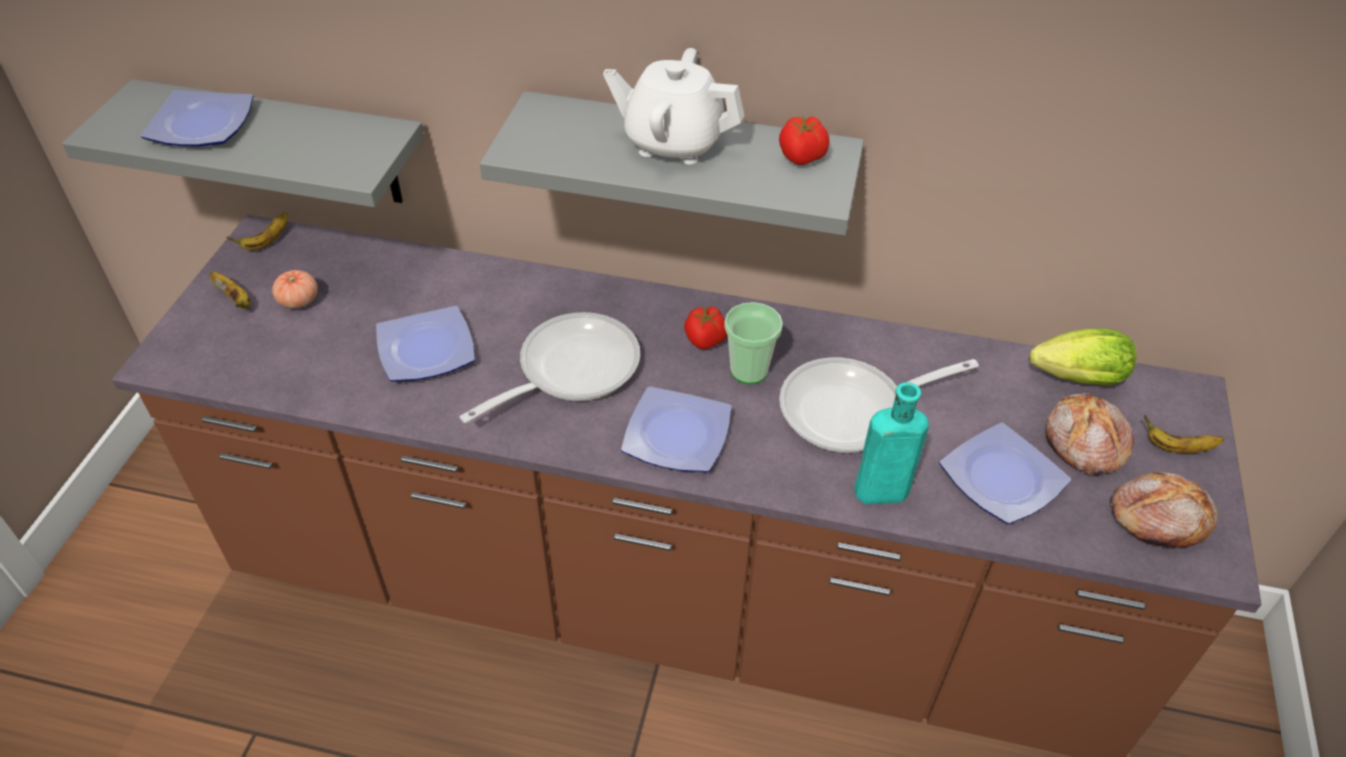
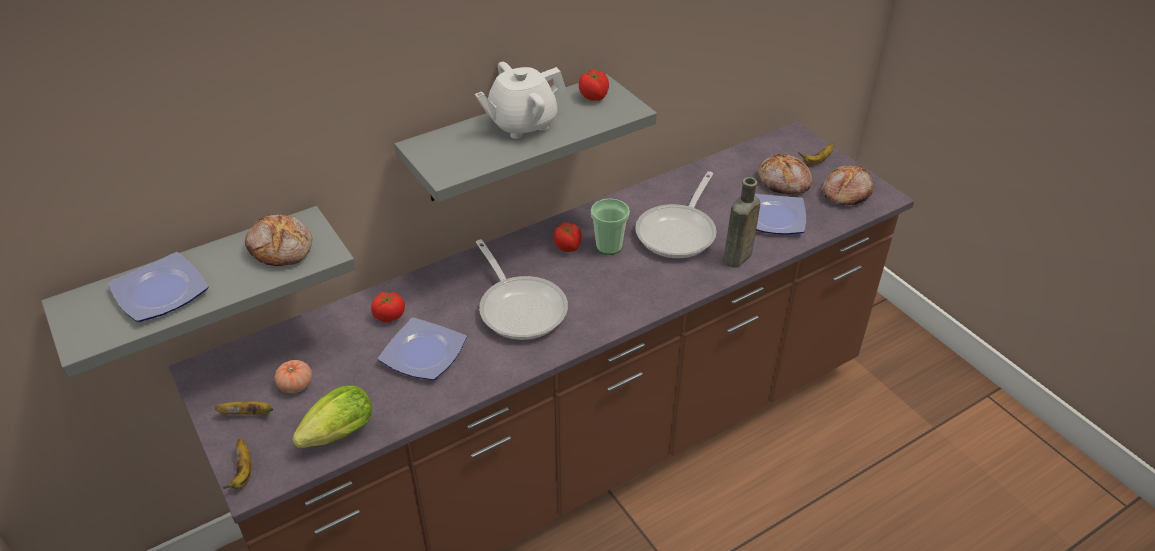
camera: 45 degrees left, 5 degrees down
banana [226,212,288,250] -> banana moved to [223,439,251,489]
frying pan [460,312,640,423] -> frying pan turned 150 degrees clockwise [476,239,568,340]
plate [621,386,732,472] -> none
turquoise bottle [855,382,929,504] -> brown bottle [723,177,760,267]
lettuce [1030,329,1137,386] -> lettuce moved to [292,385,372,448]
none -> bread [245,215,312,266]
none -> tomato [371,292,405,322]

